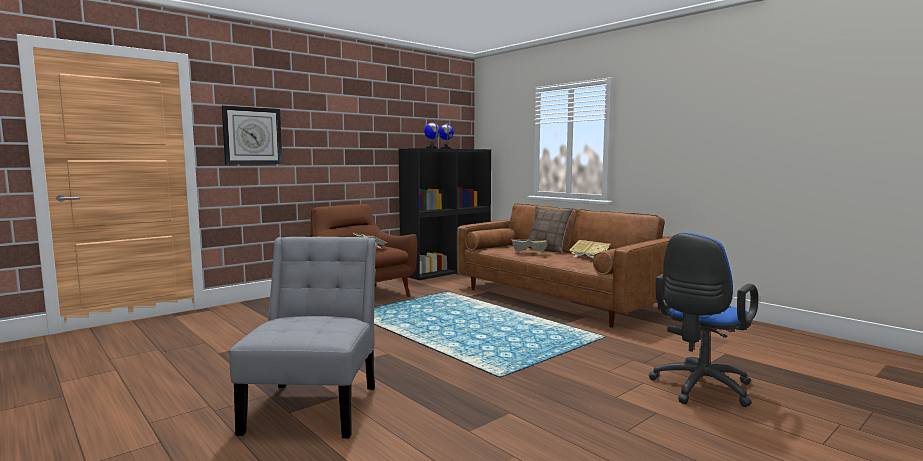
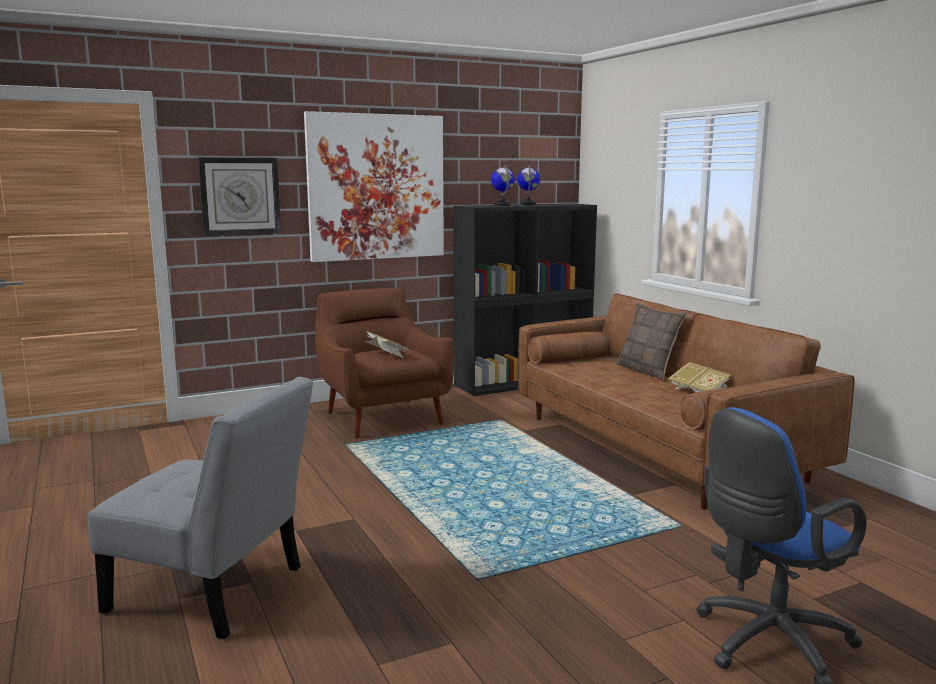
camera: 15 degrees right, 5 degrees up
grey chair [229,237,376,438] -> grey chair turned 90 degrees clockwise [88,377,314,639]
book [511,239,548,253] -> none
none -> picture [304,111,444,262]

